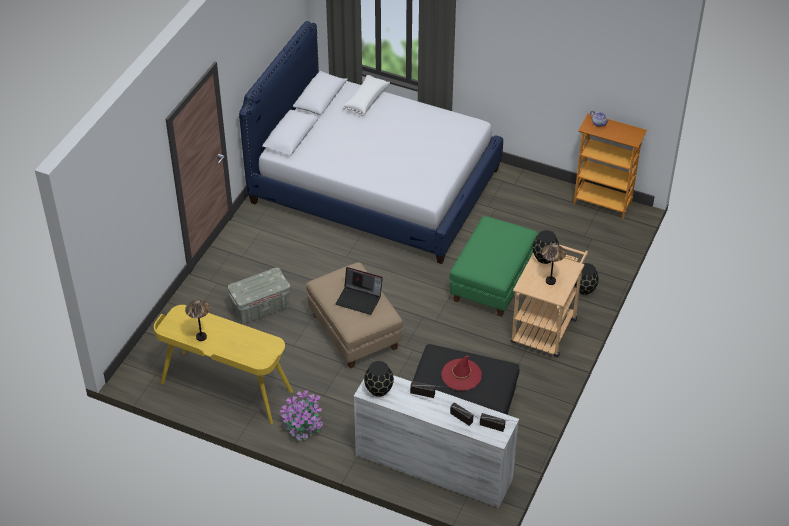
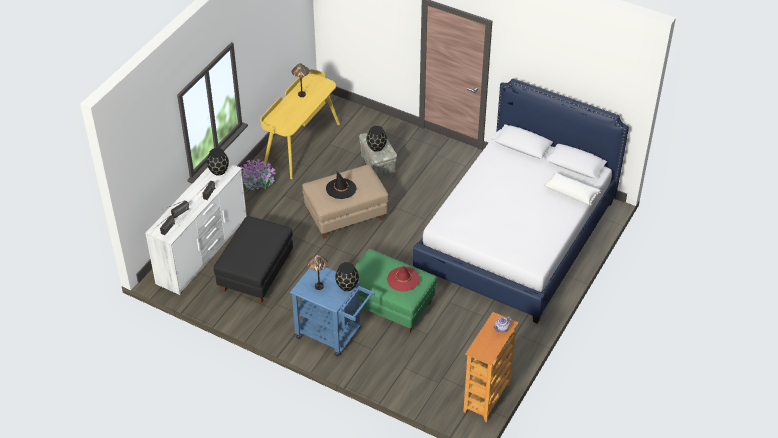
camera: 95 degrees right, 0 degrees up
laptop [336,267,383,315] -> black hat [326,170,357,199]
red hat [442,356,482,391] -> red hat moved to [387,266,420,292]
beige cart [511,245,588,357] -> blue cart [290,267,375,357]
black vase [574,263,599,295] -> black vase moved to [366,126,387,152]

